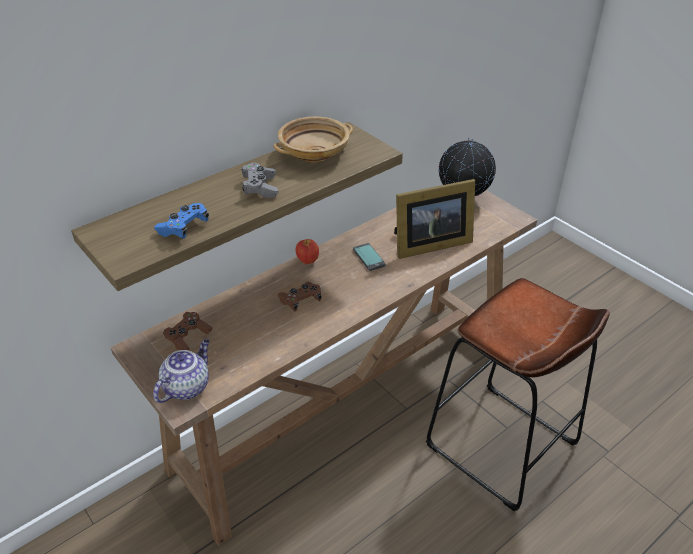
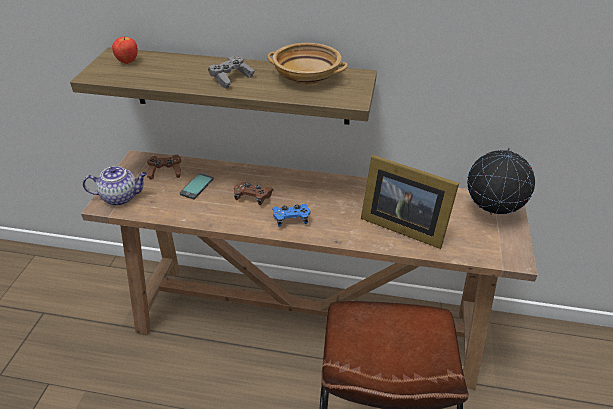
camera: 50 degrees right, 0 degrees up
blue game controller [154,203,209,239] -> blue game controller moved to [272,204,310,227]
apple [296,239,319,264] -> apple moved to [112,37,138,64]
phone [353,243,386,271] -> phone moved to [180,173,214,199]

